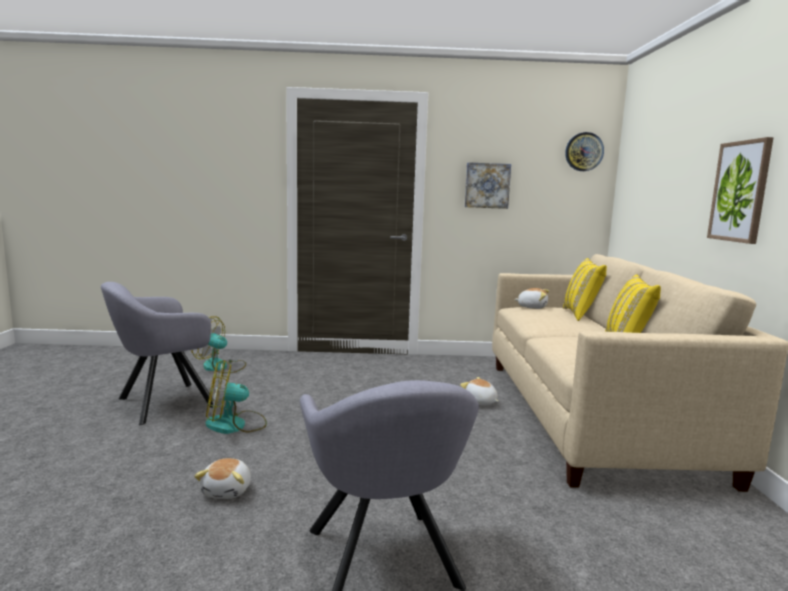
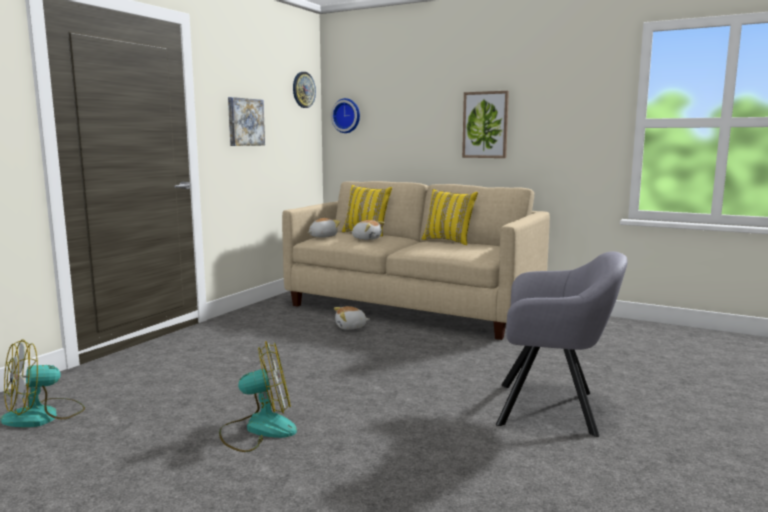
camera: 60 degrees left, 0 degrees up
grey armchair [101,282,217,425] -> none
plush toy [194,458,251,499] -> plush toy moved to [352,220,385,240]
fan [206,360,267,434] -> fan turned 120 degrees counterclockwise [219,341,297,452]
none -> wall clock [331,98,360,133]

